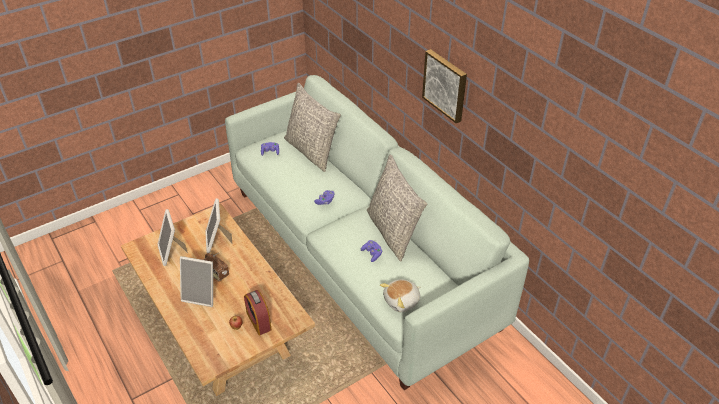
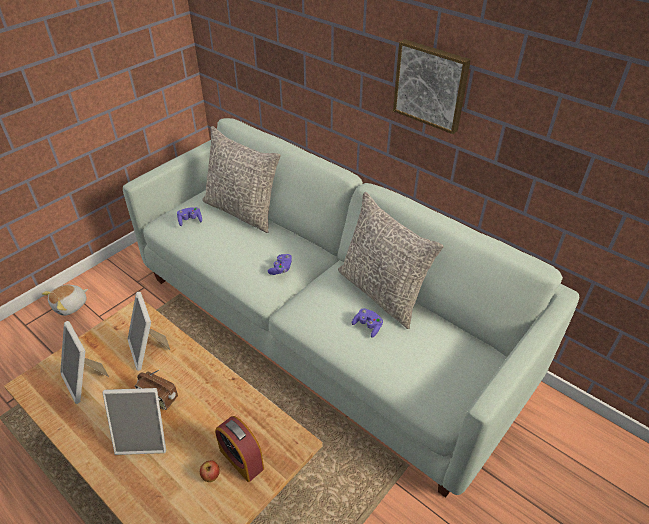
camera: 15 degrees left, 0 degrees up
plush toy [380,279,420,312] -> plush toy moved to [42,285,88,316]

